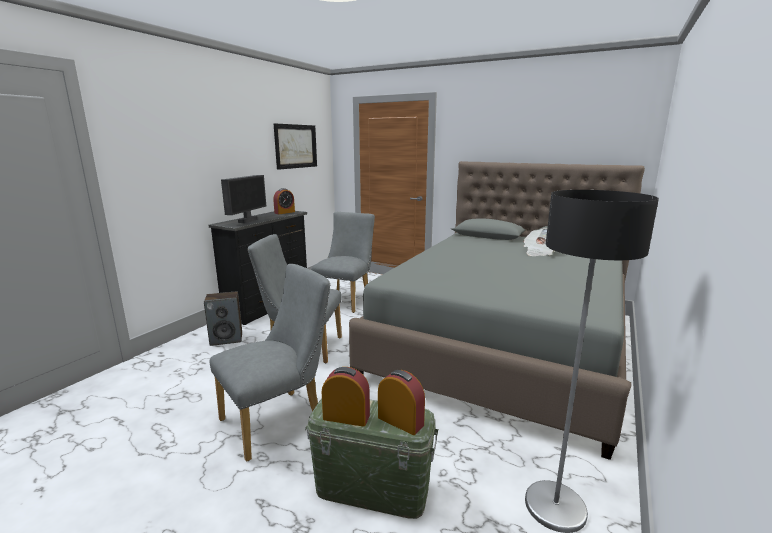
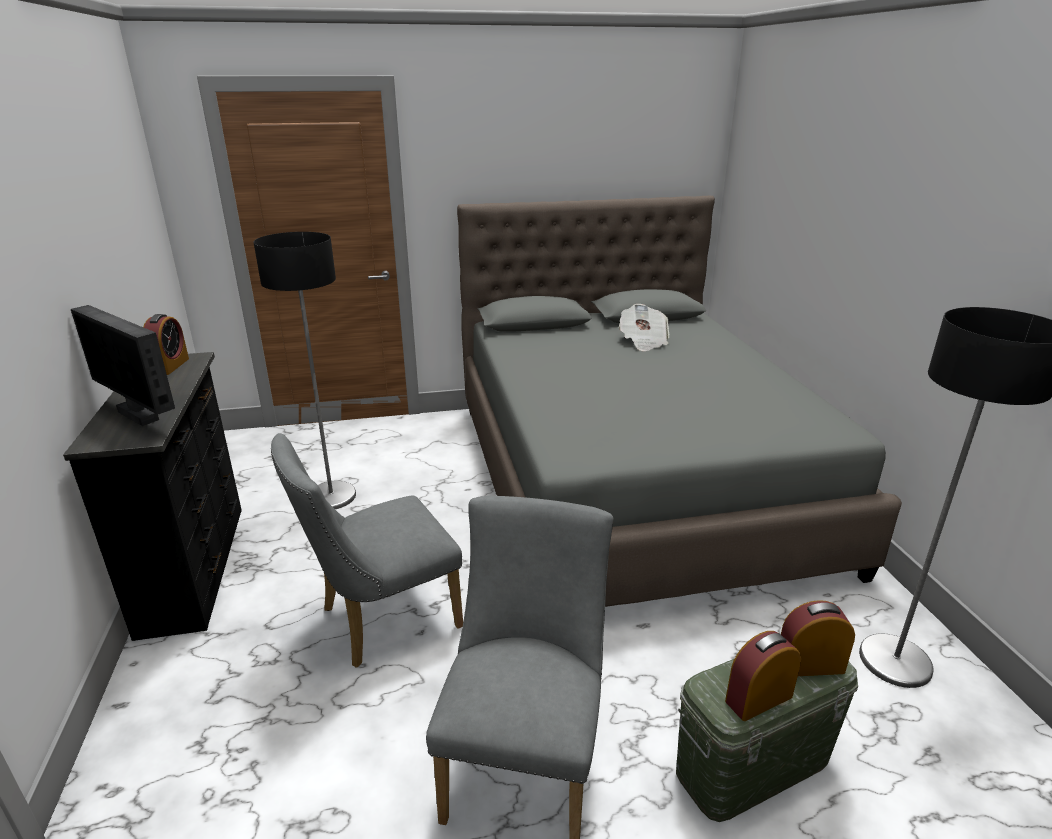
camera: 40 degrees left, 10 degrees up
speaker [204,291,242,346] -> none
monitor [221,175,266,223] -> monitor turned 150 degrees clockwise [71,305,175,426]
picture [274,124,317,170] -> none
grey chair [311,212,375,313] -> floor lamp [254,232,356,509]

